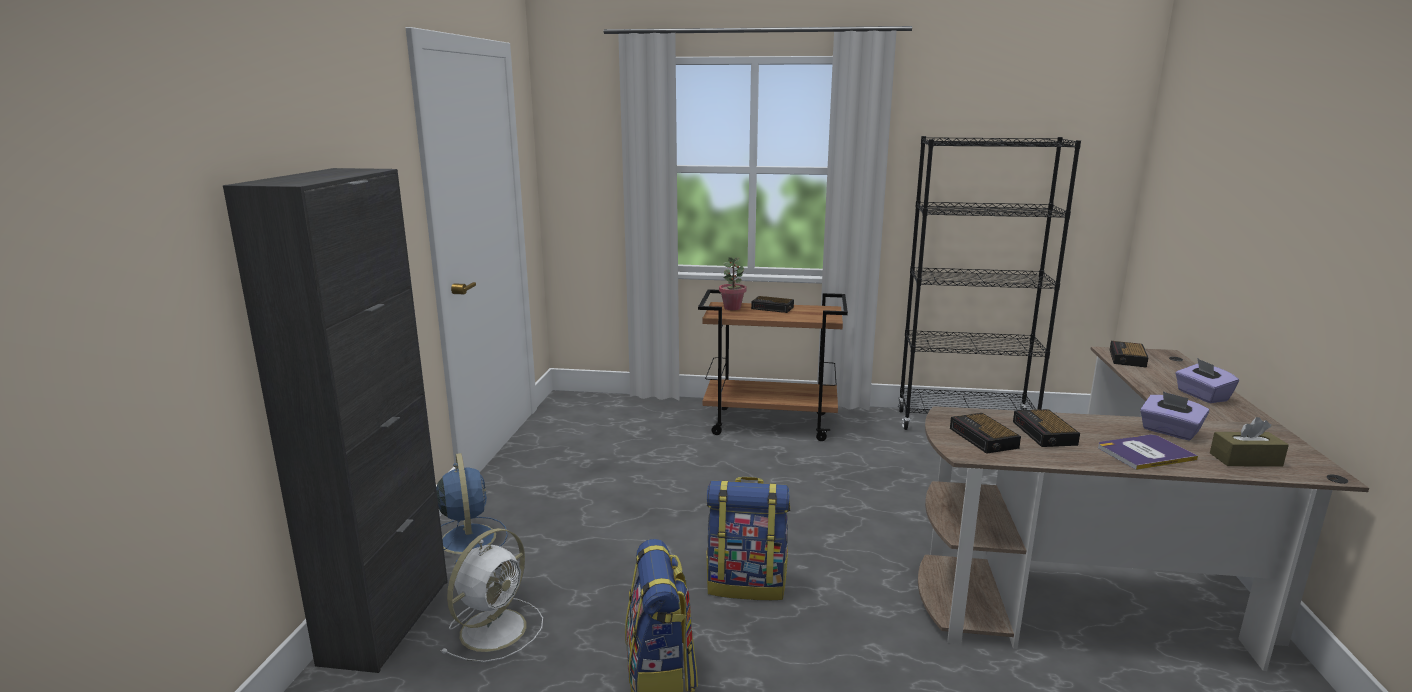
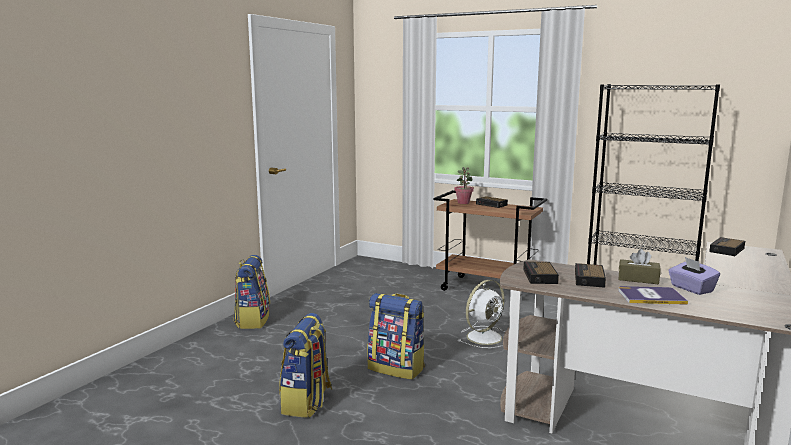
camera: 20 degrees right, 5 degrees down
black cabinet [223,168,448,673] -> none
blue fan [436,453,508,562] -> backpack [233,255,270,329]
white fan [440,528,543,662] -> white fan moved to [458,280,505,348]
purple tissue box [1175,358,1239,403] -> none
brown tissue box [1210,417,1289,467] -> brown tissue box moved to [619,249,661,284]

